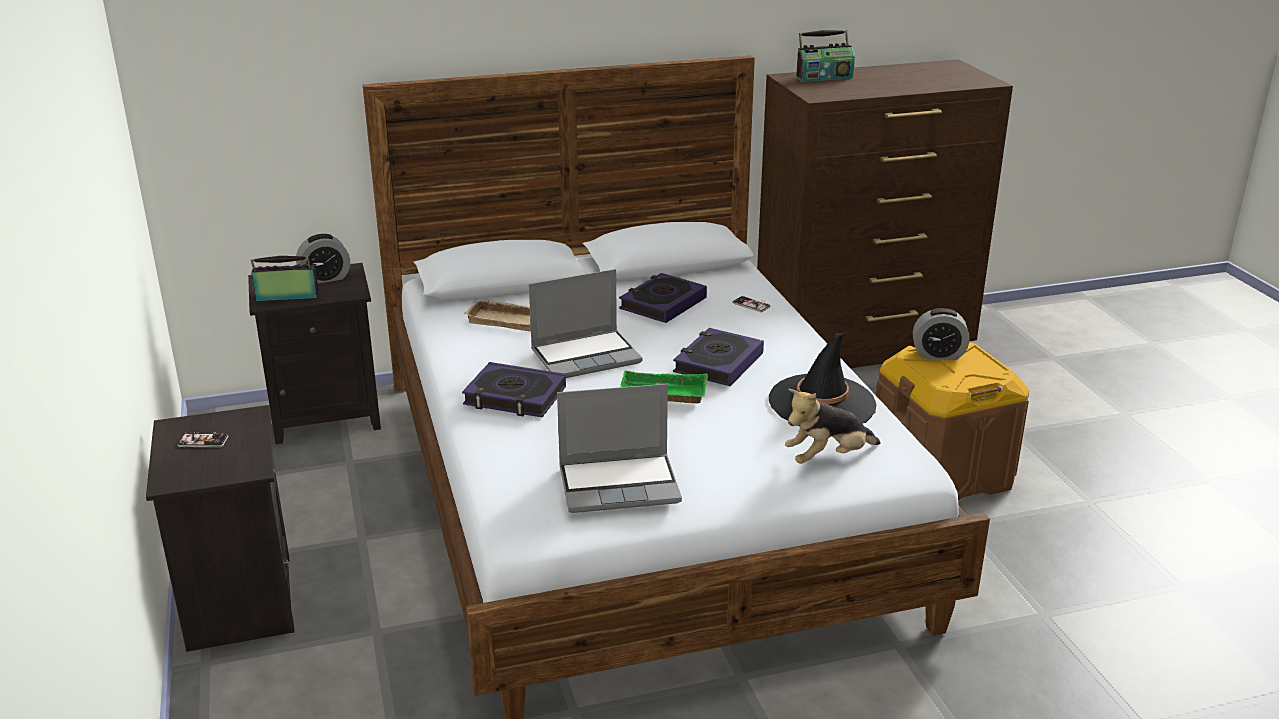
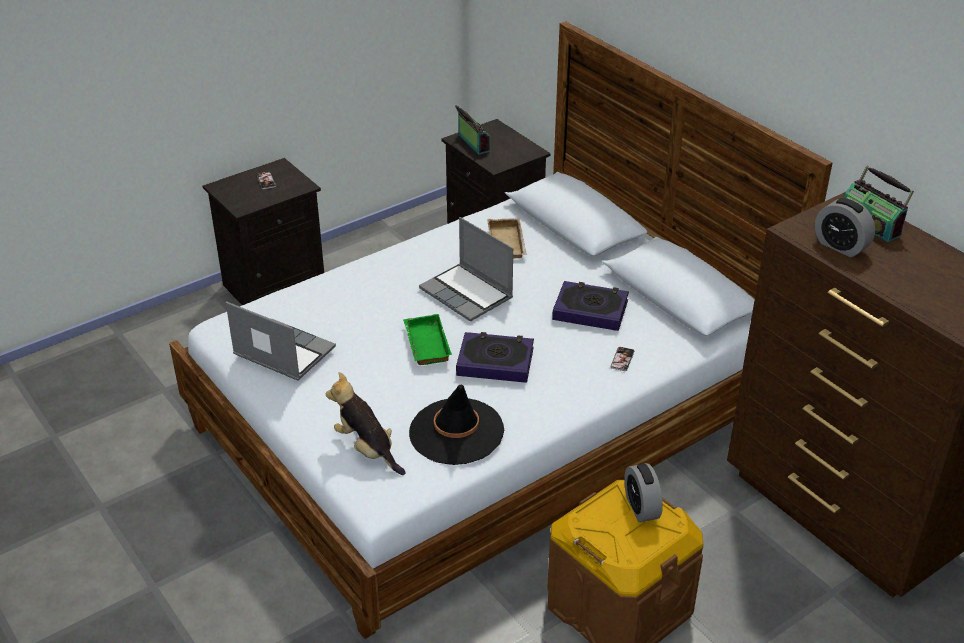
camera: 70 degrees right, 10 degrees up
alarm clock [296,234,350,284] -> alarm clock moved to [815,198,875,257]
book [462,362,566,417] -> none
laptop [557,384,682,513] -> laptop turned 150 degrees clockwise [226,301,336,381]

